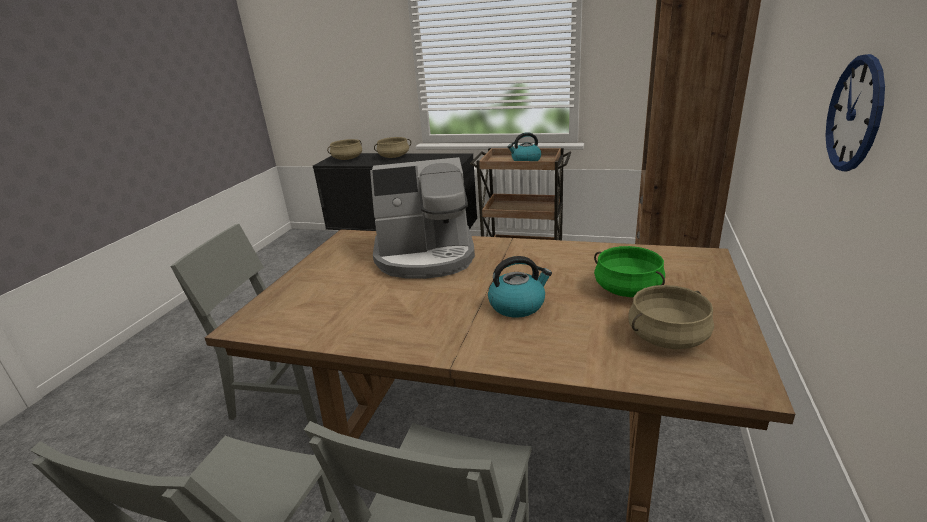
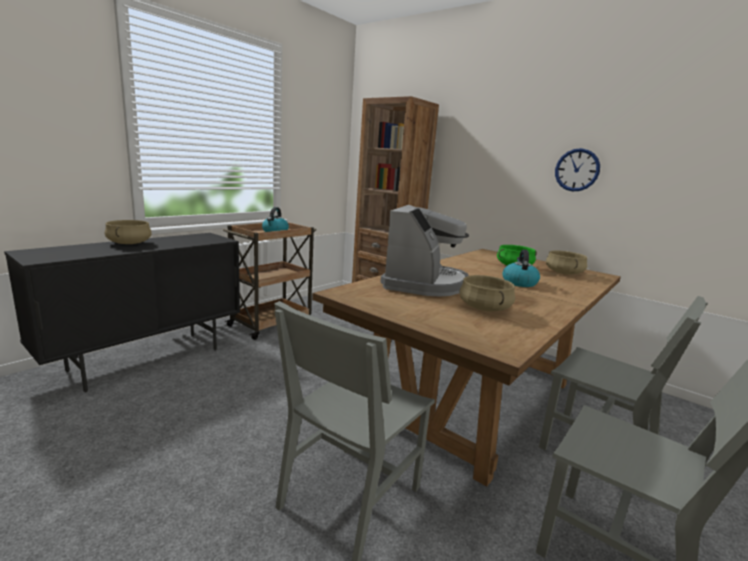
camera: 70 degrees left, 10 degrees down
beige cooking pot [327,139,362,160] -> beige cooking pot moved to [460,275,515,312]

